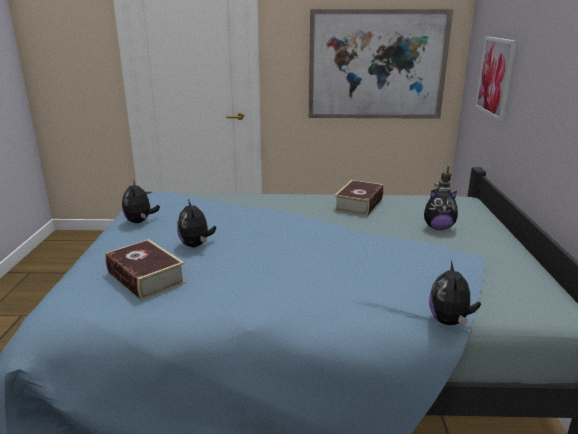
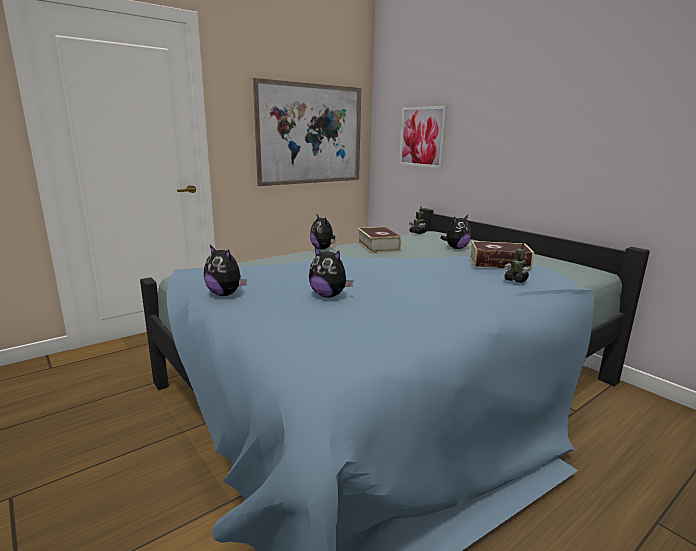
camera: 40 degrees left, 5 degrees down
book [105,239,186,301] -> book moved to [470,241,534,270]
plush toy [429,261,481,326] -> plush toy moved to [310,215,336,250]
none -> toy robot [504,241,530,283]

